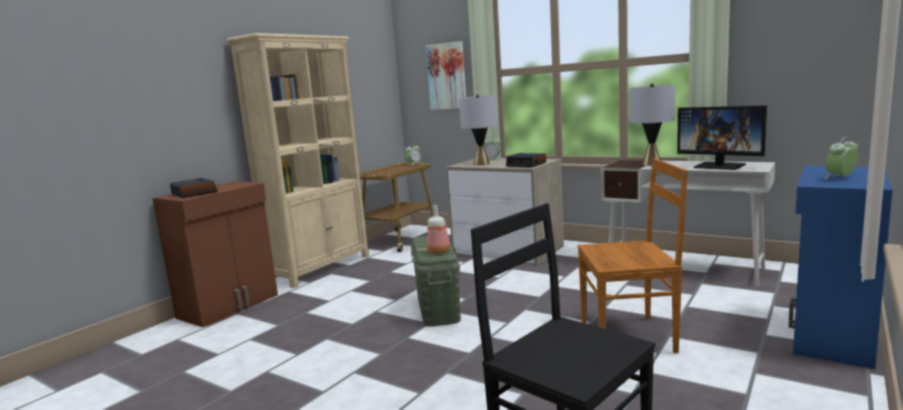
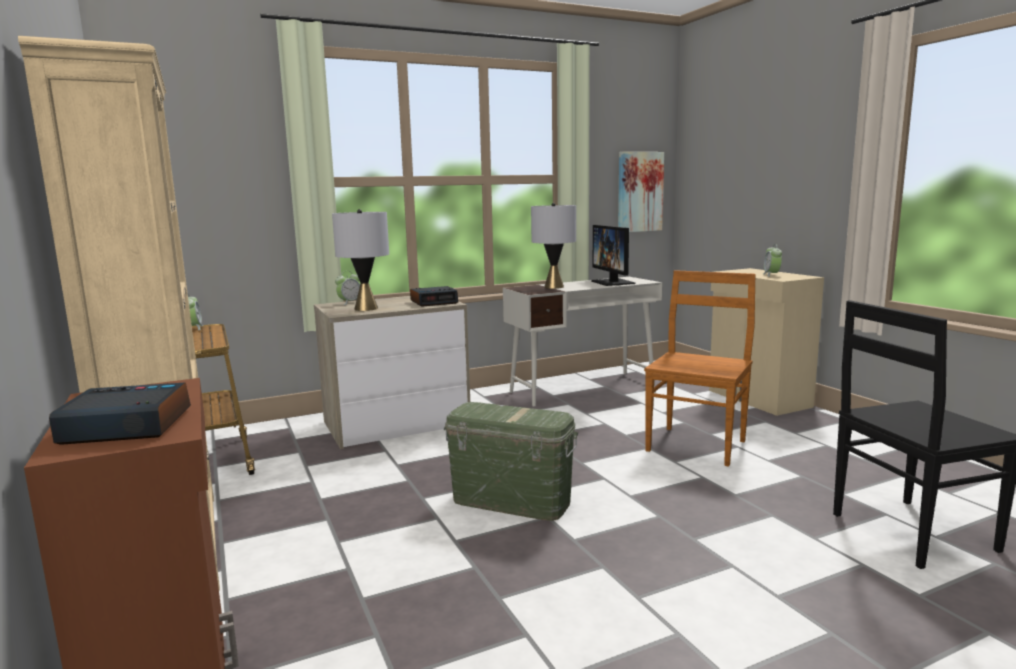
camera: 60 degrees left, 0 degrees up
picture [426,41,466,110] -> picture moved to [618,152,664,232]
bottle [427,205,450,254] -> none
monitor [677,105,767,170] -> monitor turned 90 degrees clockwise [591,225,635,286]
blue cabinet [788,166,893,369] -> beige cabinet [709,268,824,416]

